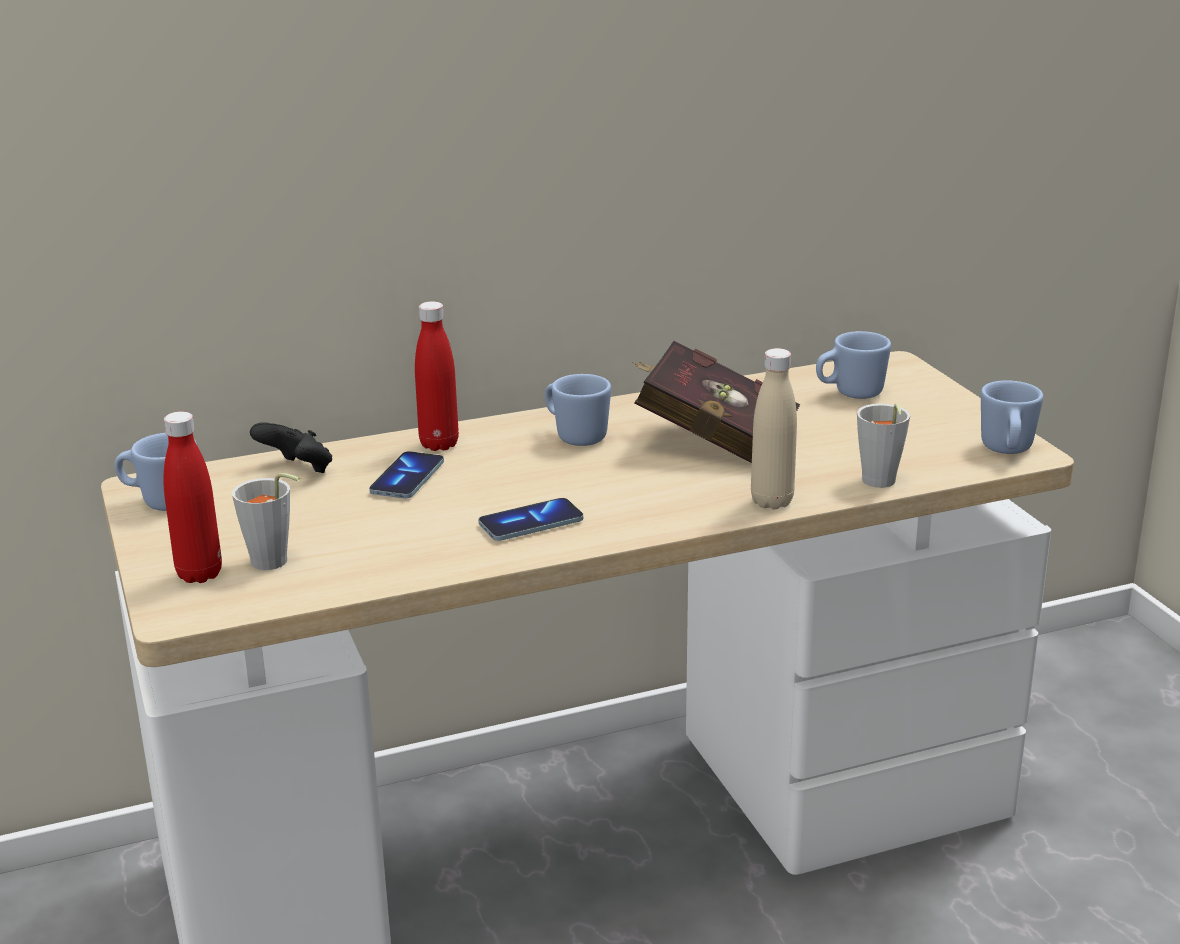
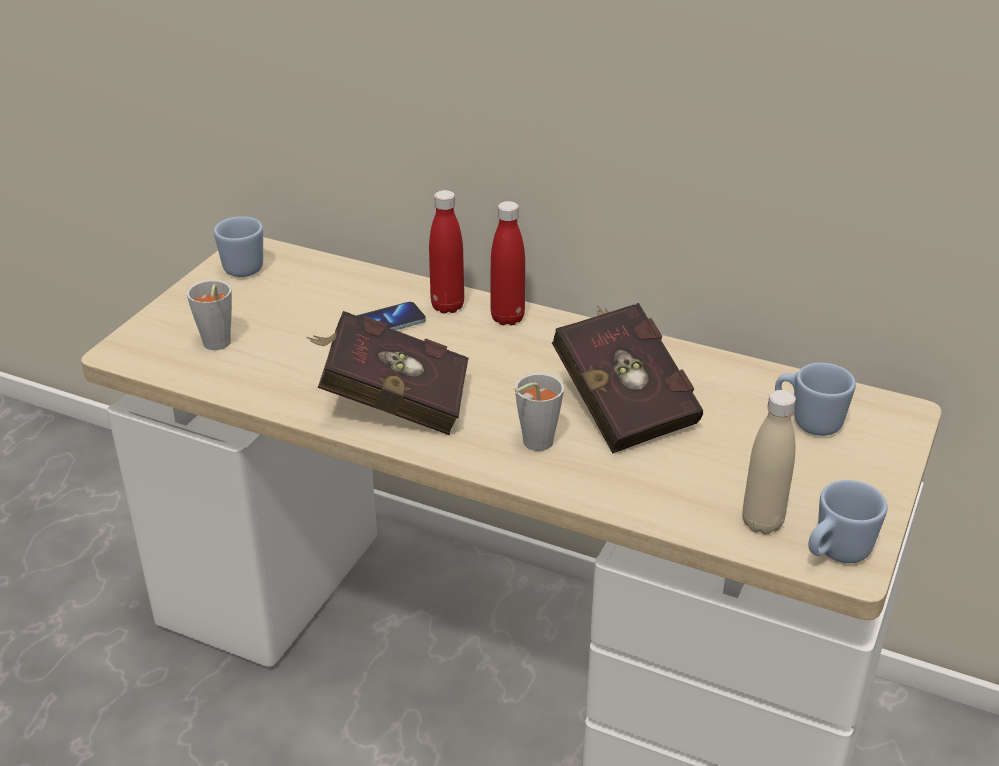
camera: 45 degrees right, 10 degrees up
red bottle [164,411,222,583] -> red bottle moved to [491,201,525,326]
black game controller [250,422,332,473] -> none
phone [479,498,583,541] -> red book [306,311,469,435]
blue mug [545,374,611,446] -> none
beige bottle [751,348,797,509] -> beige bottle moved to [742,390,796,535]
grey cup [857,403,910,488] -> grey cup moved to [515,373,564,451]

